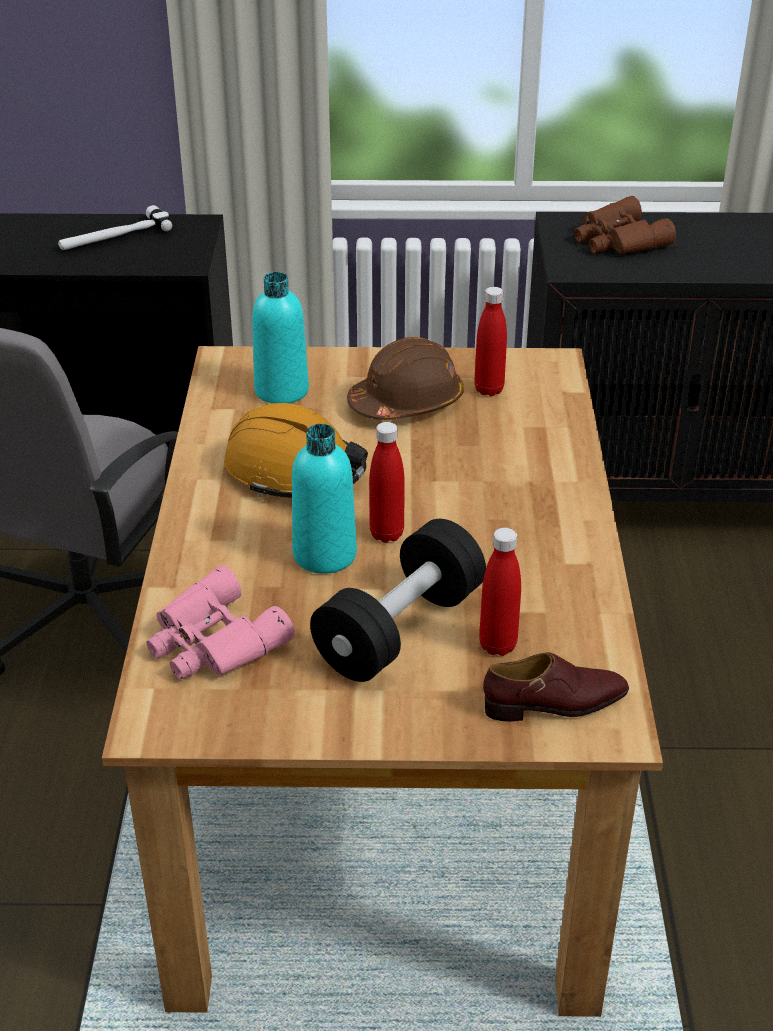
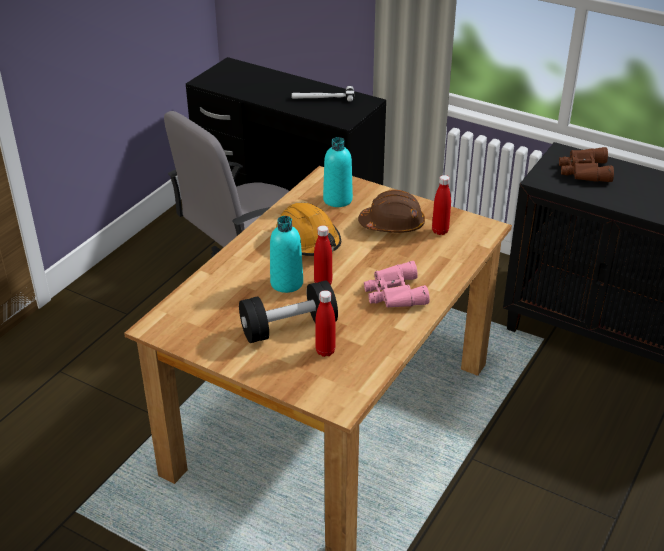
camera: 30 degrees right, 0 degrees up
pink binoculars [146,565,295,680] -> pink binoculars moved to [364,261,430,308]
brown shoe [483,652,629,722] -> none

